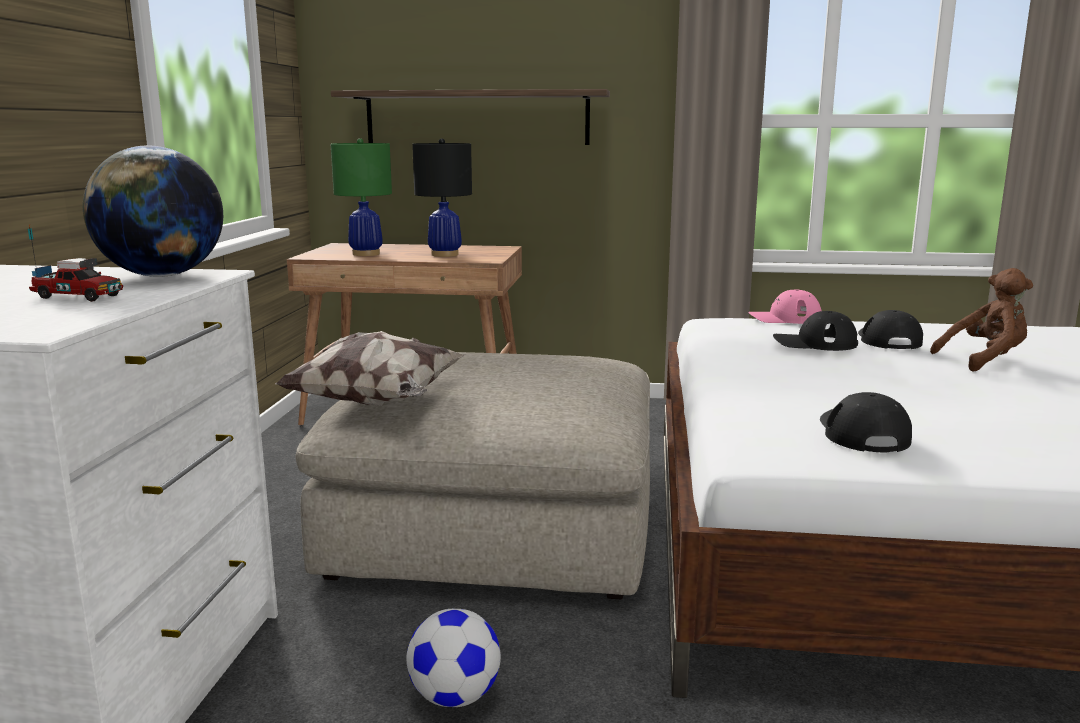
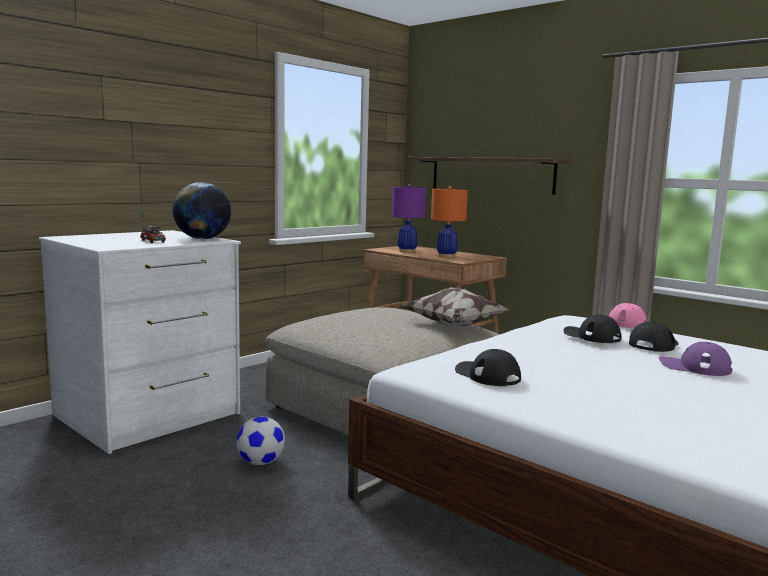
camera: 35 degrees right, 5 degrees down
pillow [275,331,465,406] -> pillow moved to [402,287,509,327]
green table lamp [331,138,392,256] -> purple table lamp [392,184,426,253]
black table lamp [412,138,472,257] -> orange table lamp [431,186,468,258]
black cap [820,392,912,452] -> black cap turned 75 degrees counterclockwise [455,349,521,386]
brown plush toy [930,268,1033,372] -> purple cap [659,342,733,376]

